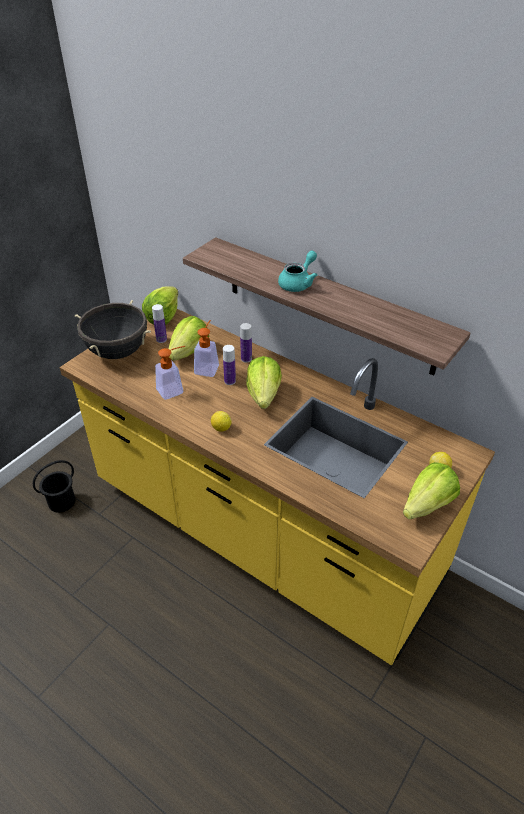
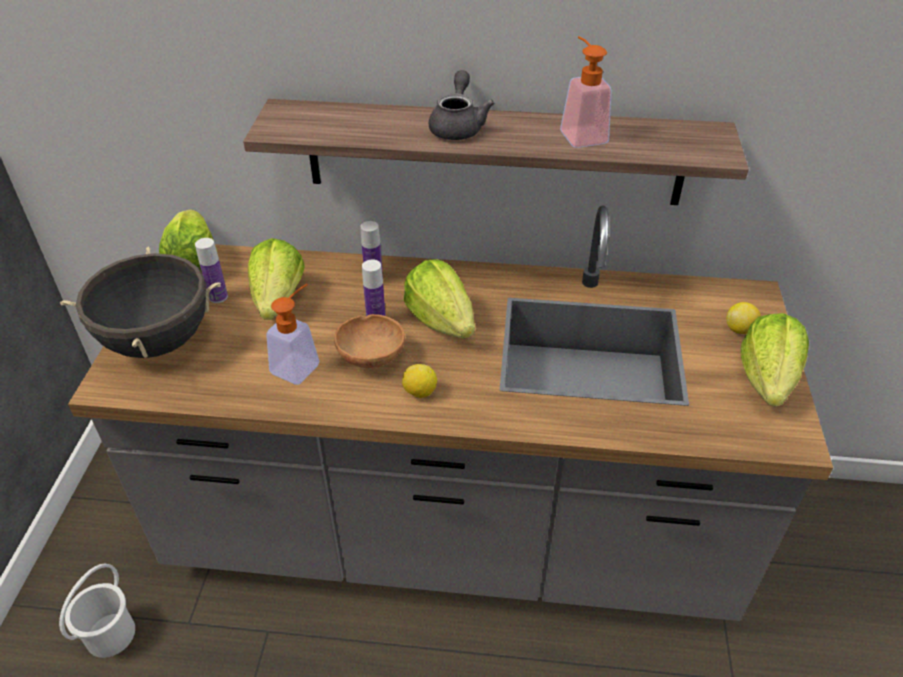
camera: 30 degrees left, 0 degrees up
black bucket [33,460,76,513] -> white bucket [59,563,135,658]
yellow counter [59,309,495,665] -> grey counter [68,206,833,621]
soap dispenser [194,320,219,377] -> soap dispenser moved to [560,36,611,148]
turquoise teapot [278,251,317,292] -> grey teapot [429,70,495,140]
none -> brown bowl [334,314,405,368]

